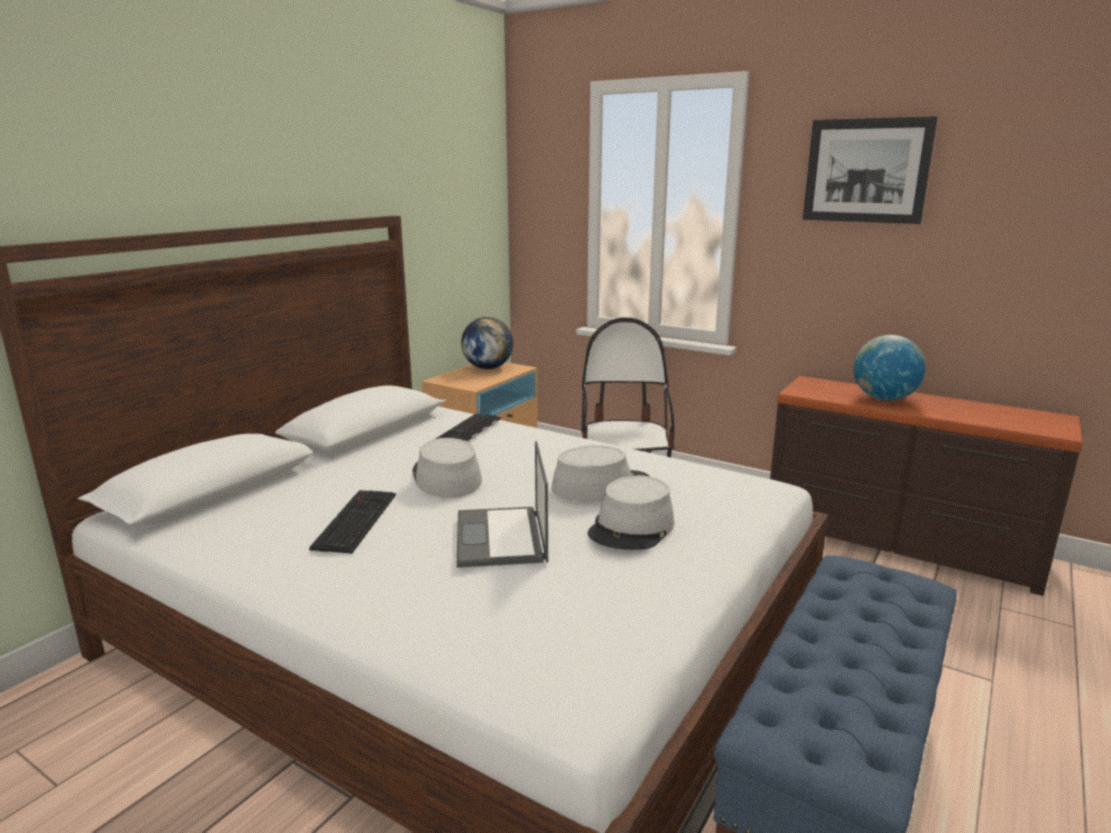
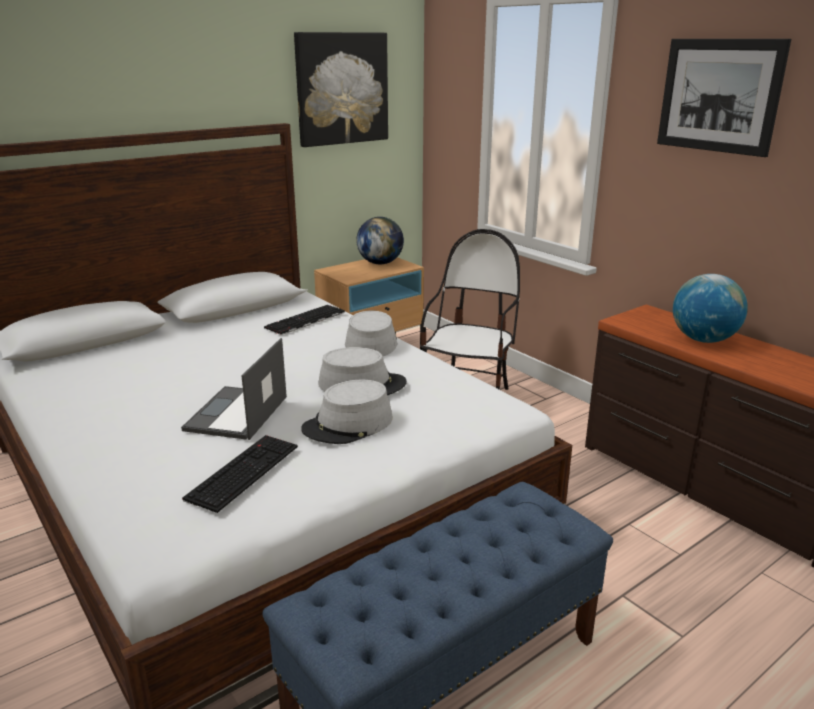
camera: 20 degrees right, 5 degrees up
keyboard [309,490,396,554] -> keyboard moved to [182,435,298,513]
grey hat [413,438,482,498] -> grey hat moved to [345,311,398,356]
none -> picture [294,32,388,147]

